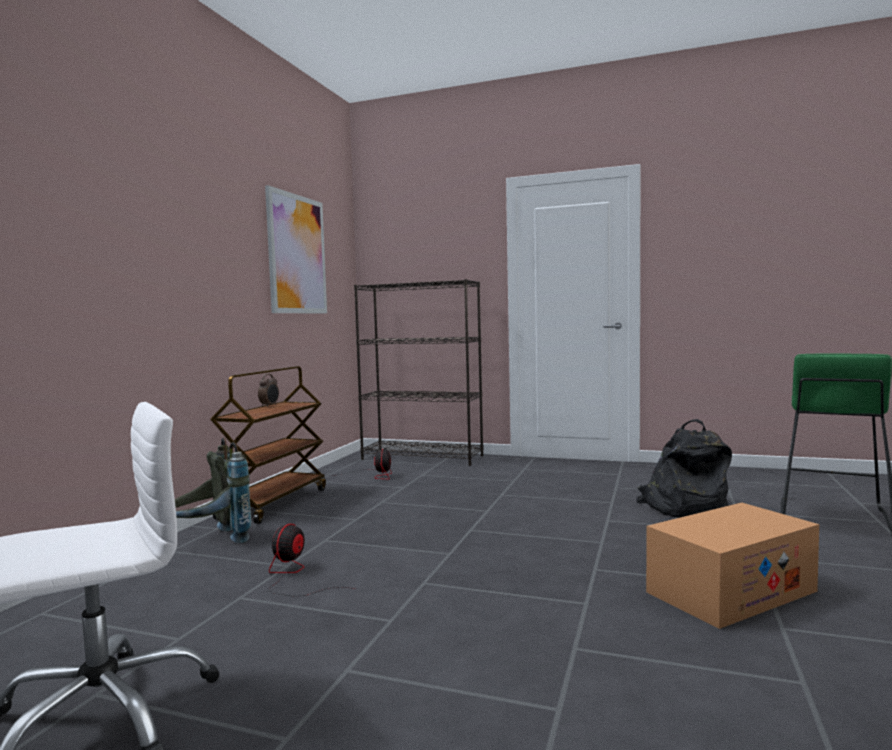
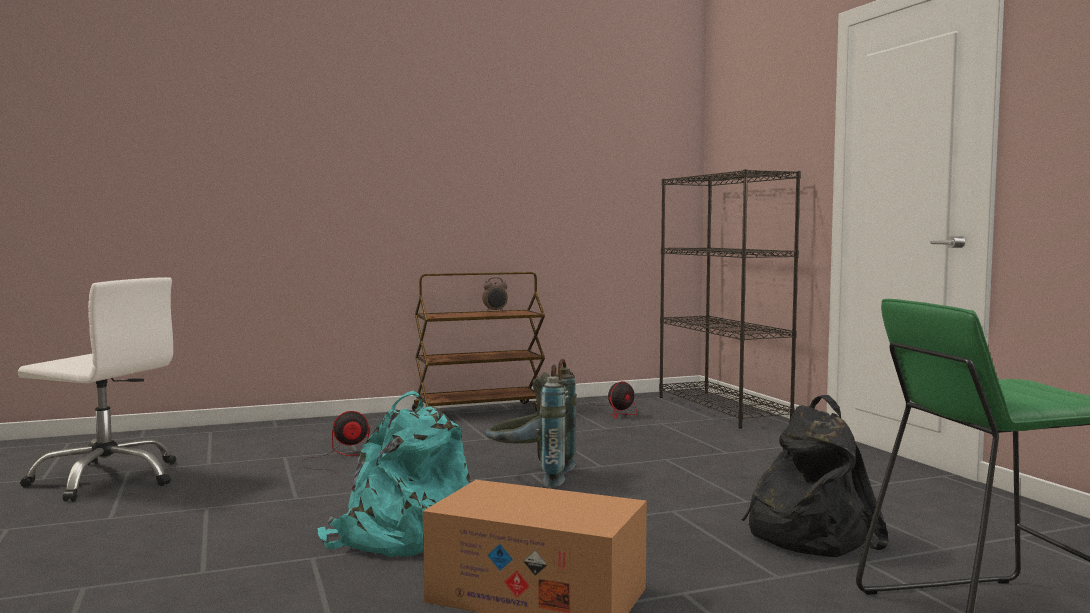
camera: 50 degrees right, 0 degrees up
grey backpack [175,438,251,543] -> grey backpack moved to [485,359,577,487]
picture [265,185,327,313] -> none
none -> turquoise backpack [317,391,470,557]

